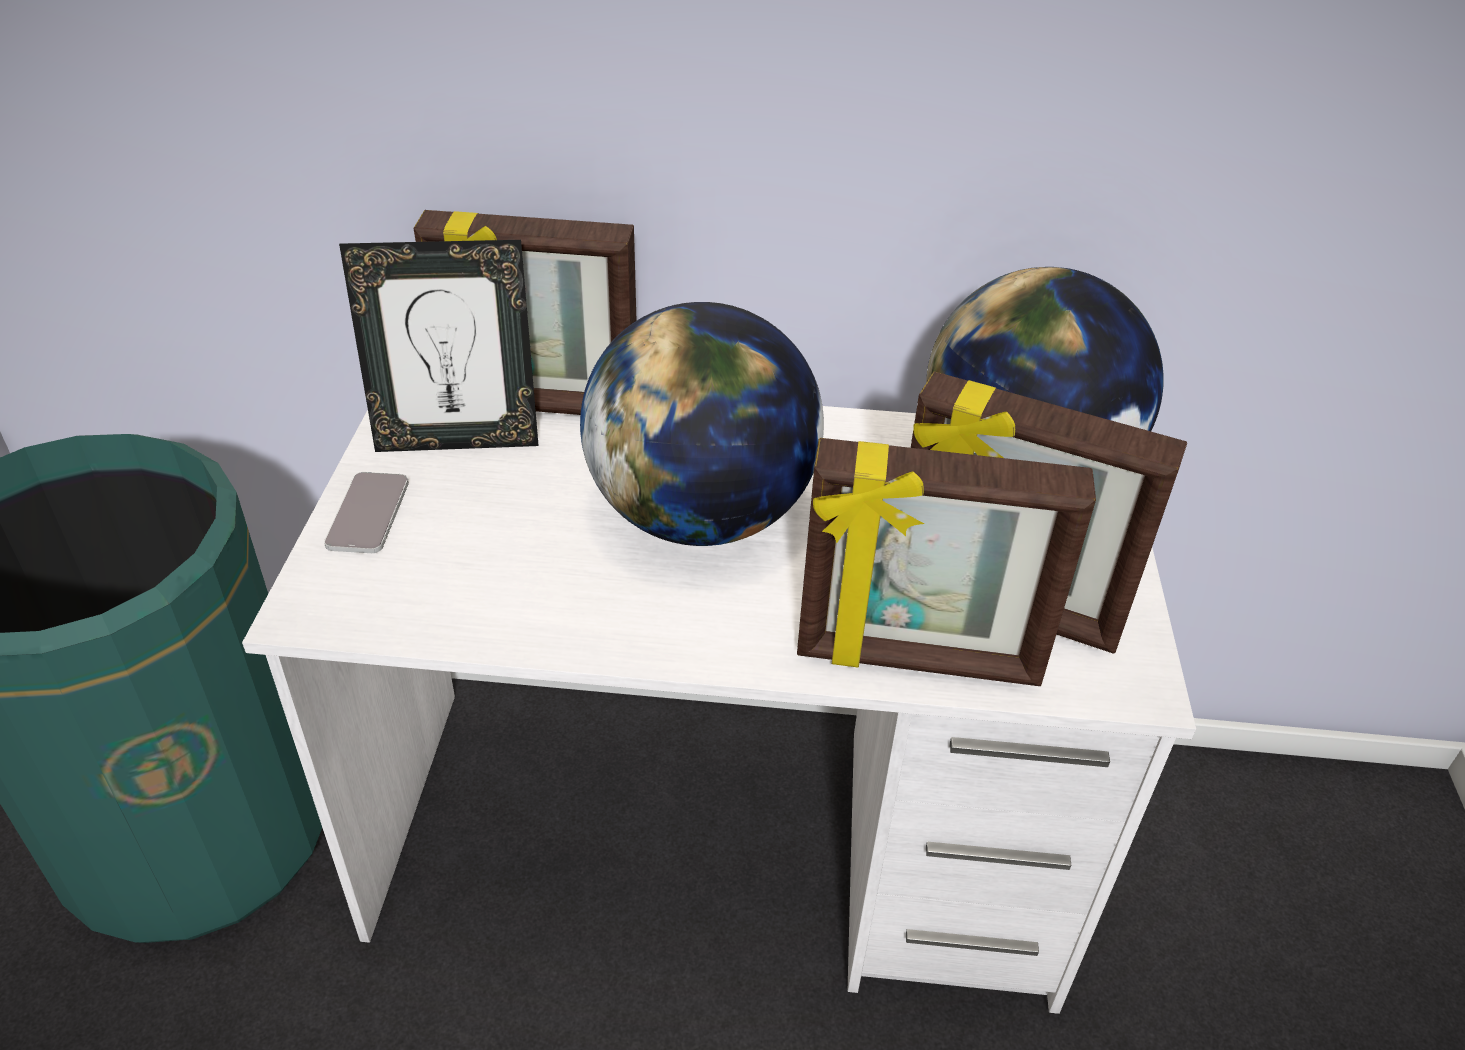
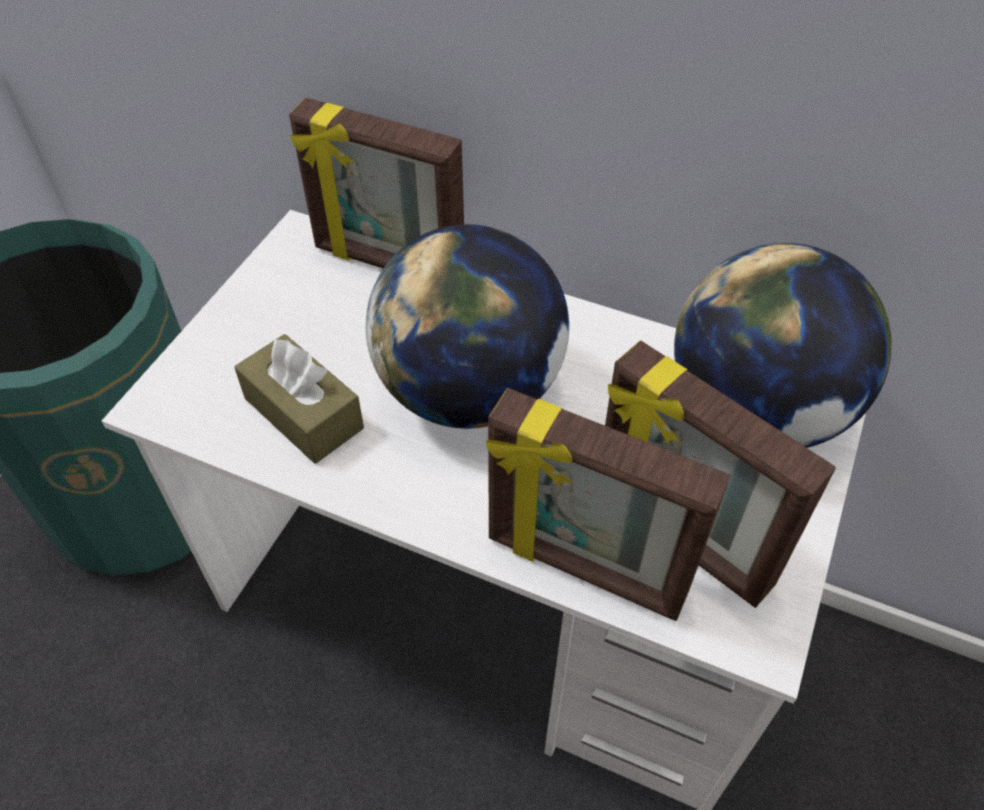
camera: 20 degrees right, 10 degrees up
phone [324,472,409,553] -> none
picture frame [339,240,539,452] -> none
none -> brown tissue box [234,334,364,464]

